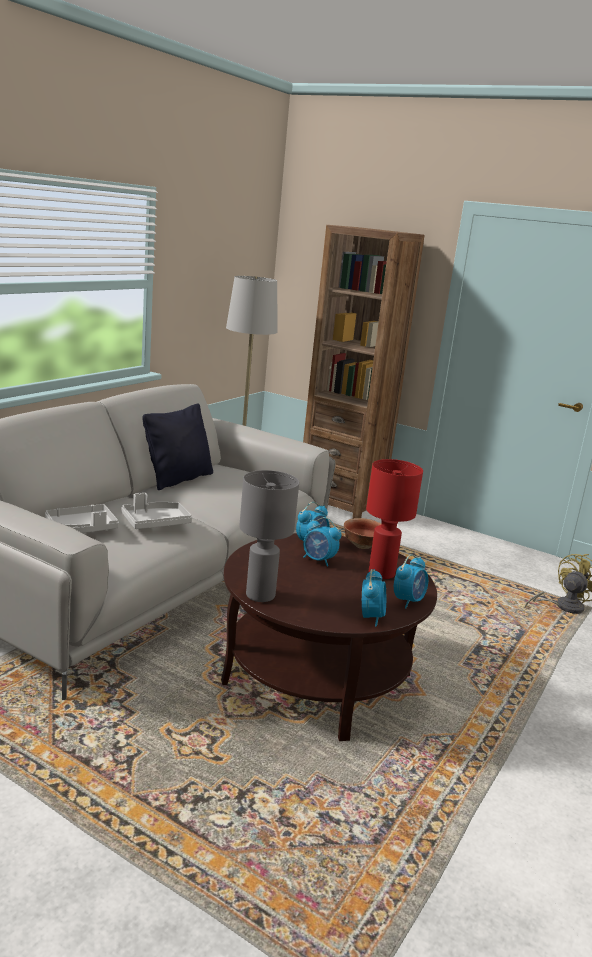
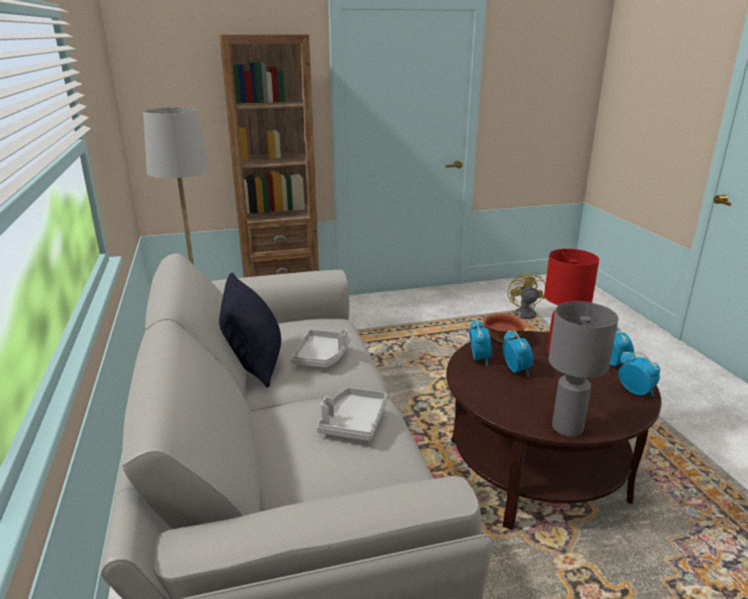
camera: 45 degrees left, 5 degrees up
grey tray [45,504,119,533] -> grey tray moved to [291,329,351,368]
alarm clock [303,517,341,567] -> alarm clock turned 90 degrees counterclockwise [503,330,534,377]

